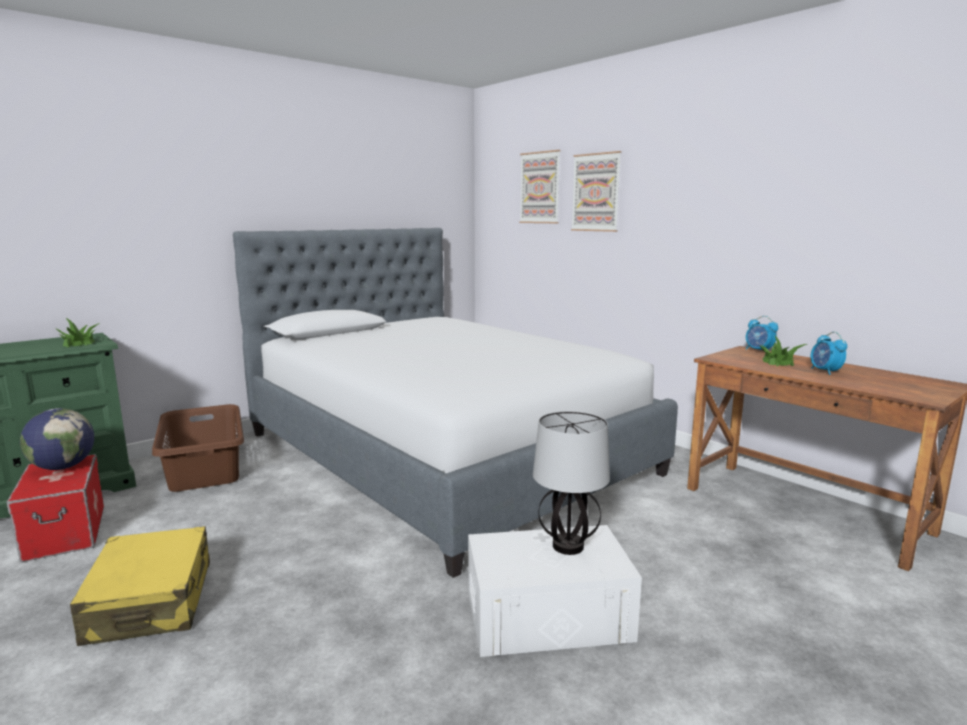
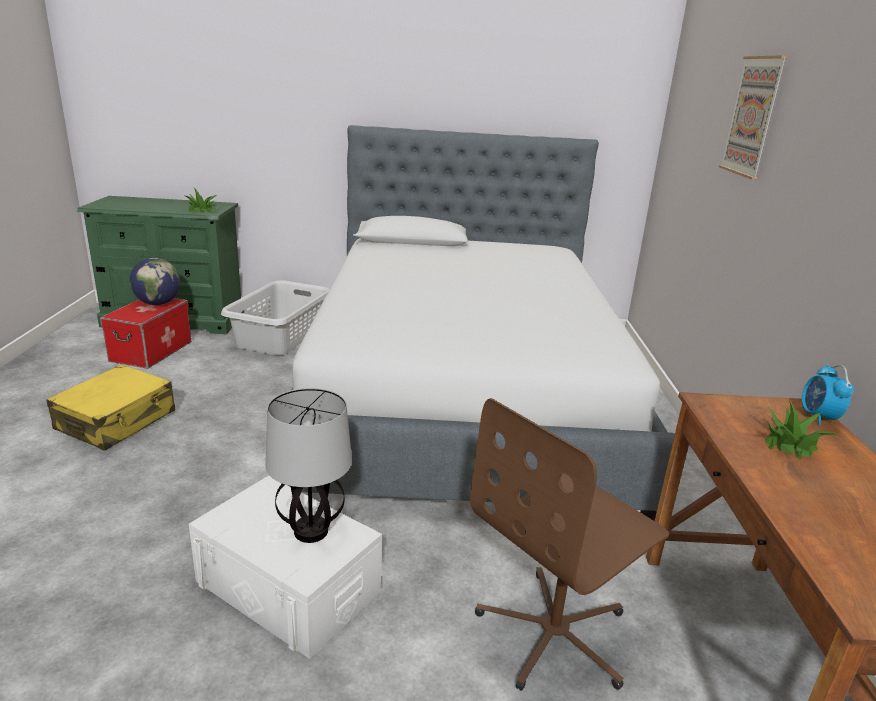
camera: 40 degrees right, 10 degrees up
brown laundry basket [152,404,244,492] -> grey laundry basket [221,280,329,355]
picture [519,150,561,223] -> none
alarm clock [810,332,847,375] -> none
none -> brown office chair [470,398,669,691]

